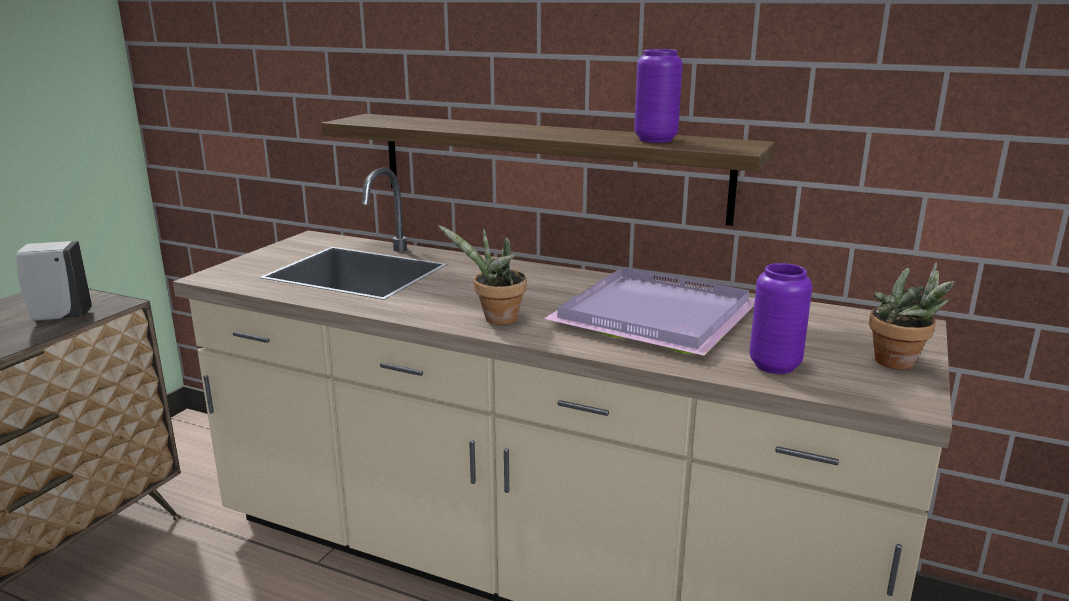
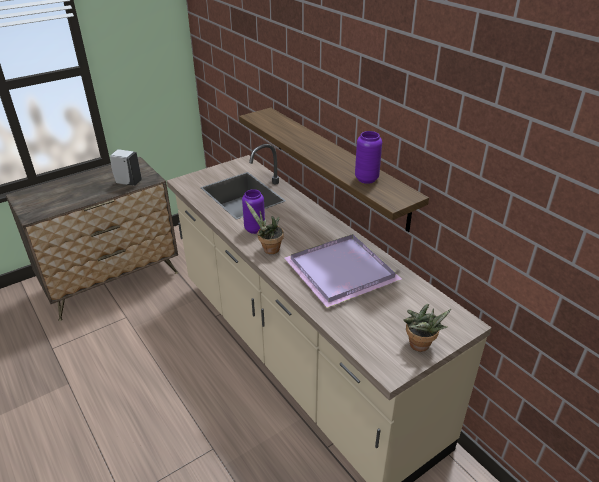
camera: 30 degrees right, 15 degrees up
purple vase [749,263,813,374] -> purple vase moved to [242,189,265,234]

